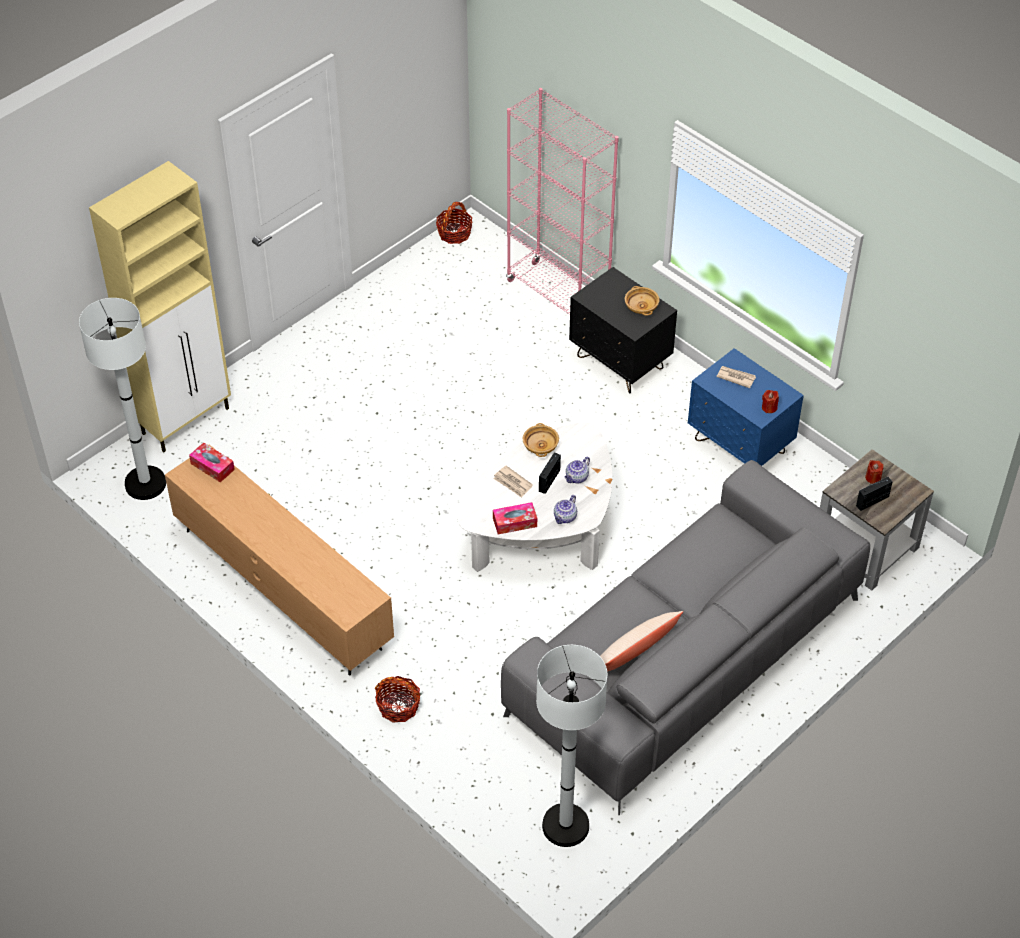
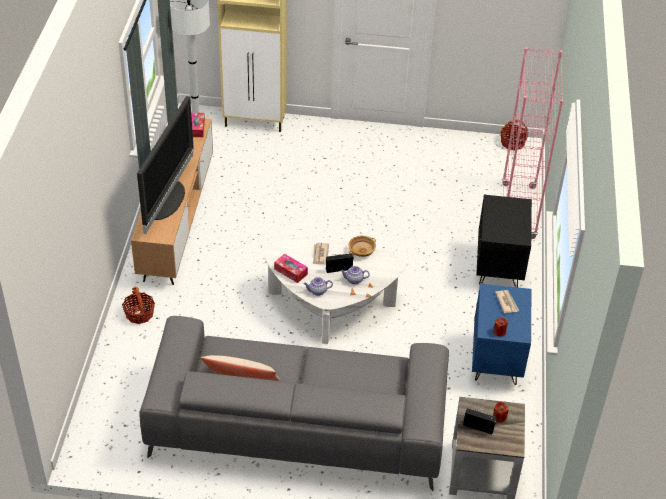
camera: 50 degrees right, 5 degrees down
white floor lamp [536,645,607,847] -> none
beige bowl [625,286,660,316] -> none
none -> television [137,96,194,234]

